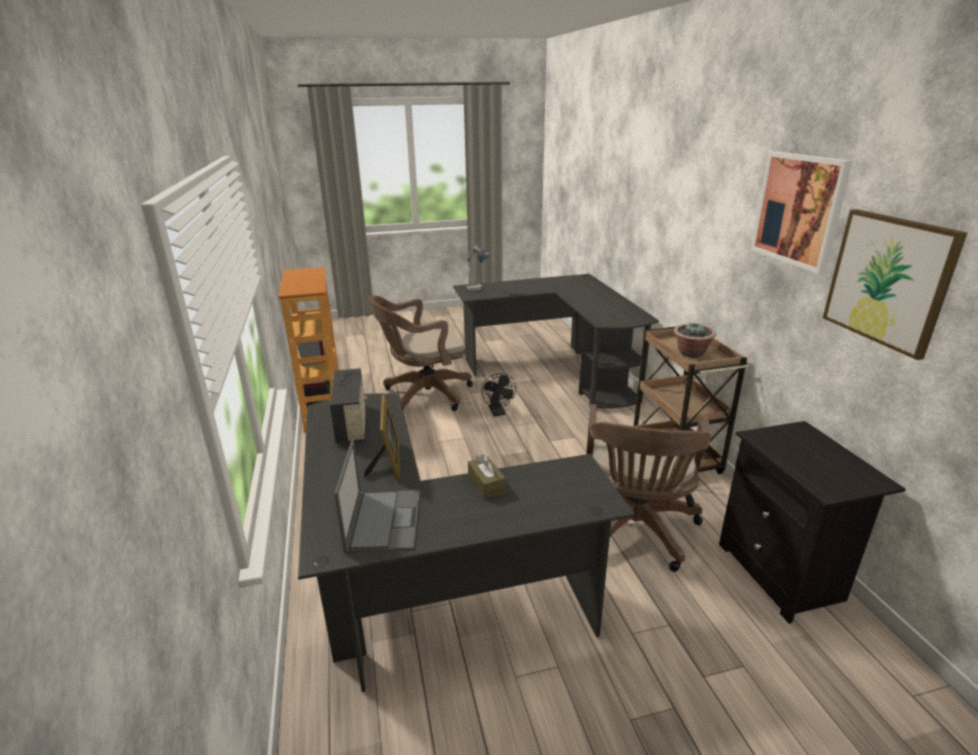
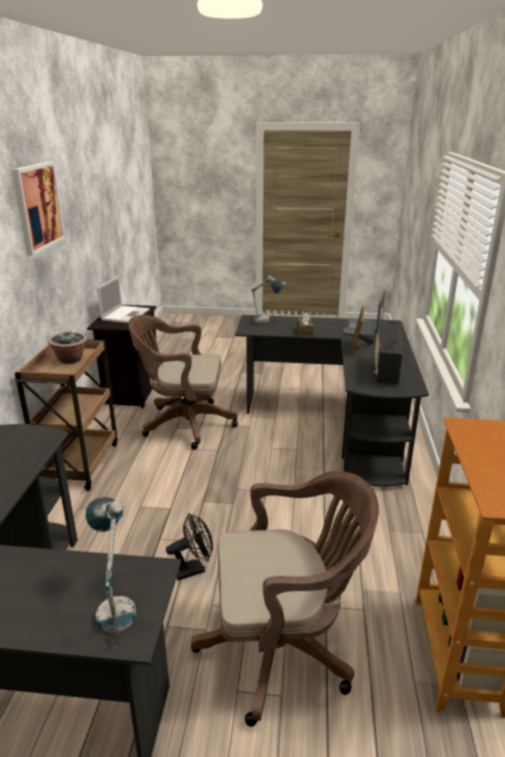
camera: 160 degrees left, 0 degrees up
black fan [482,373,516,416] -> black fan turned 60 degrees clockwise [166,513,213,581]
brown office chair [587,404,711,572] -> brown office chair turned 120 degrees counterclockwise [128,315,238,449]
picture [823,209,967,360] -> none
none -> laptop [97,276,150,323]
none -> table lamp [252,275,286,323]

